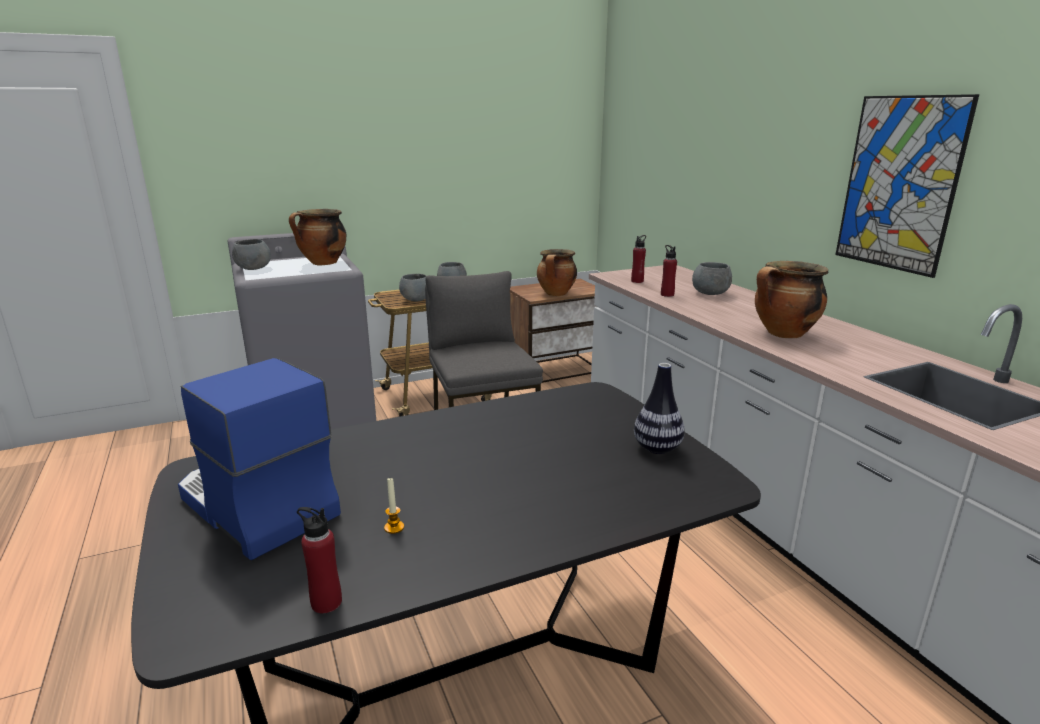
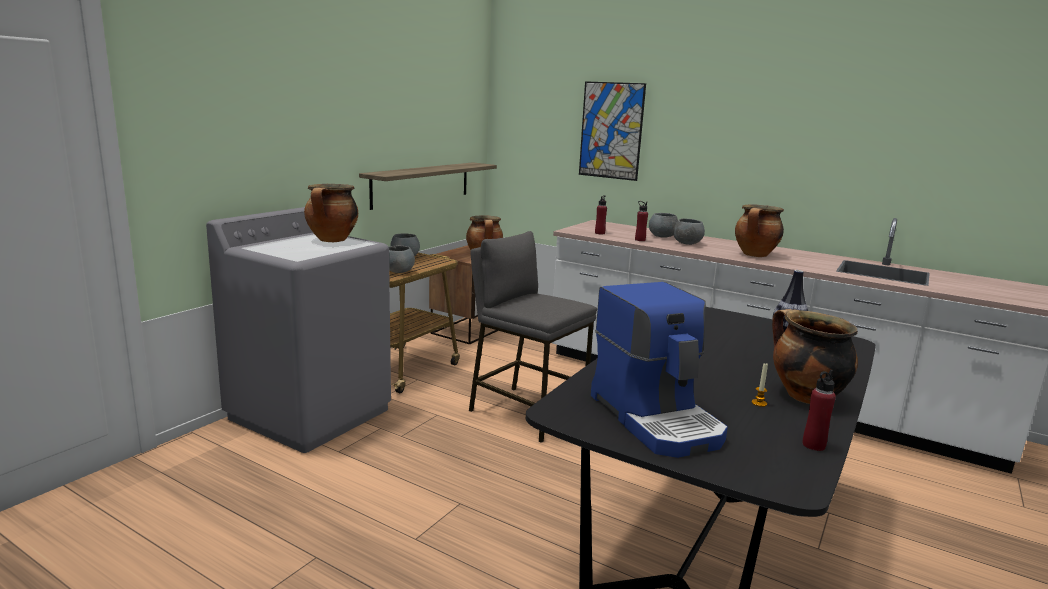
camera: 35 degrees left, 5 degrees down
coffee machine [178,358,341,560] -> coffee machine turned 120 degrees counterclockwise [591,282,728,458]
grey bowl [232,239,271,270] -> grey bowl moved to [673,218,705,245]
picture [835,94,979,278] -> picture moved to [579,81,646,181]
none -> shelf [359,162,497,210]
none -> cooking pot [772,309,858,404]

